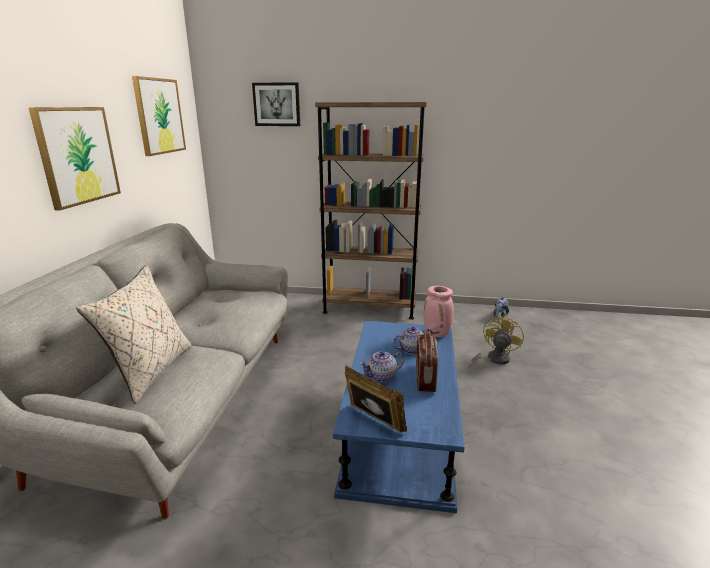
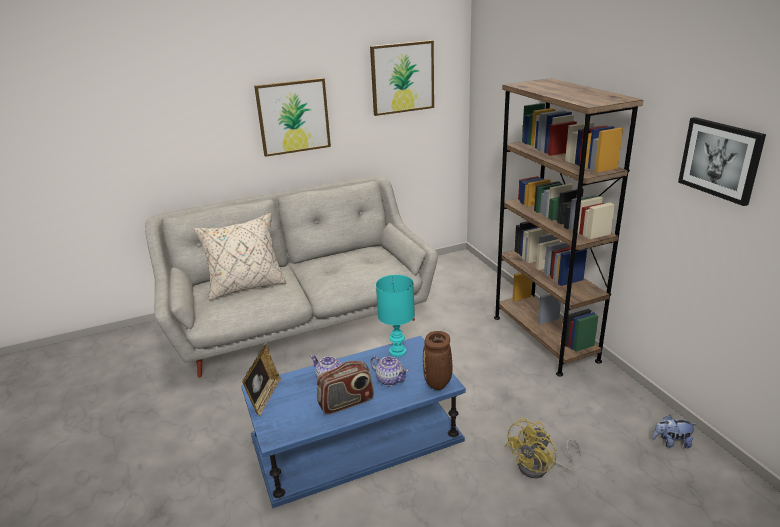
camera: 60 degrees right, 5 degrees up
picture [252,82,300,126] -> picture moved to [678,117,766,206]
pink vase [424,286,454,337] -> brown vase [423,331,453,390]
yellow fan [469,315,524,368] -> yellow fan turned 135 degrees clockwise [505,418,581,478]
none -> turquoise table lamp [376,275,415,357]

